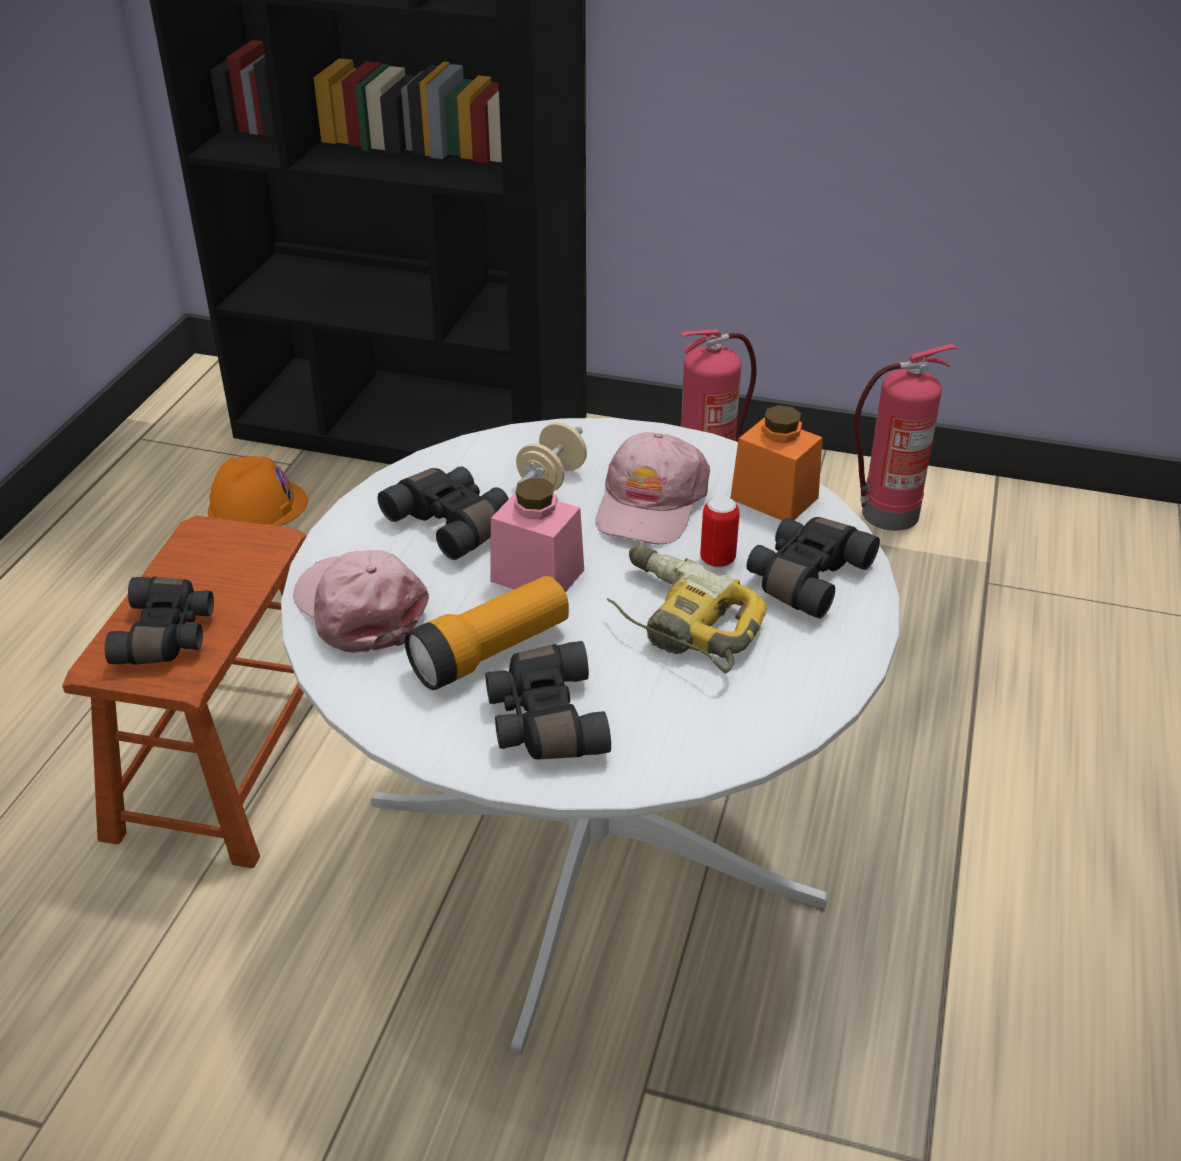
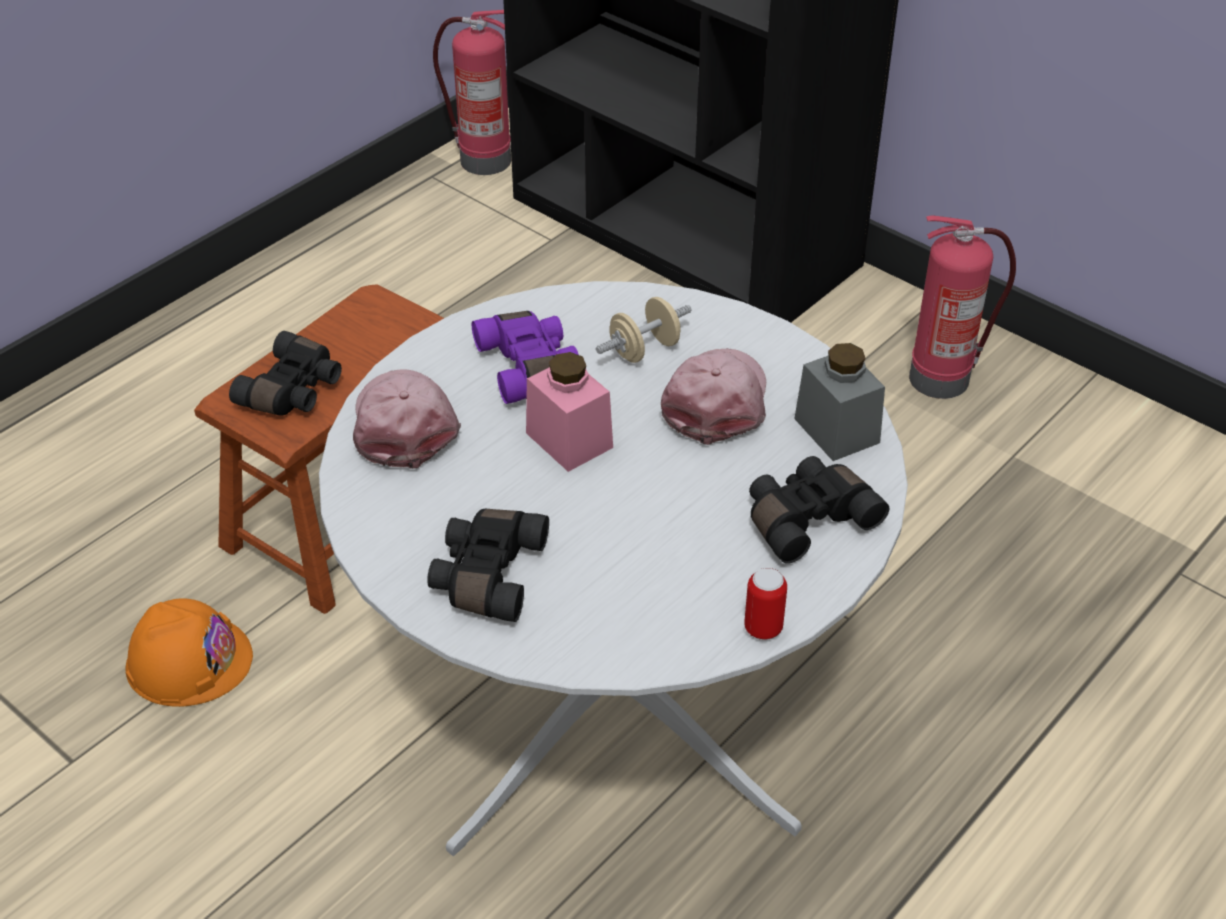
camera: 25 degrees right, 5 degrees up
orange hard hat [208,456,308,526] -> orange hard hat moved to [125,598,253,707]
black binoculars [378,466,509,560] -> purple binoculars [472,311,579,404]
flashlight [404,576,569,690] -> none
pink cap [596,432,710,544] -> pink cap turned 150 degrees clockwise [661,348,766,445]
power drill [607,545,767,673] -> none
can [700,496,740,567] -> can moved to [744,568,787,640]
orange jar [730,405,823,520] -> grey jar [794,343,885,461]
fire extinguisher [854,344,957,531] -> fire extinguisher moved to [433,10,511,175]

